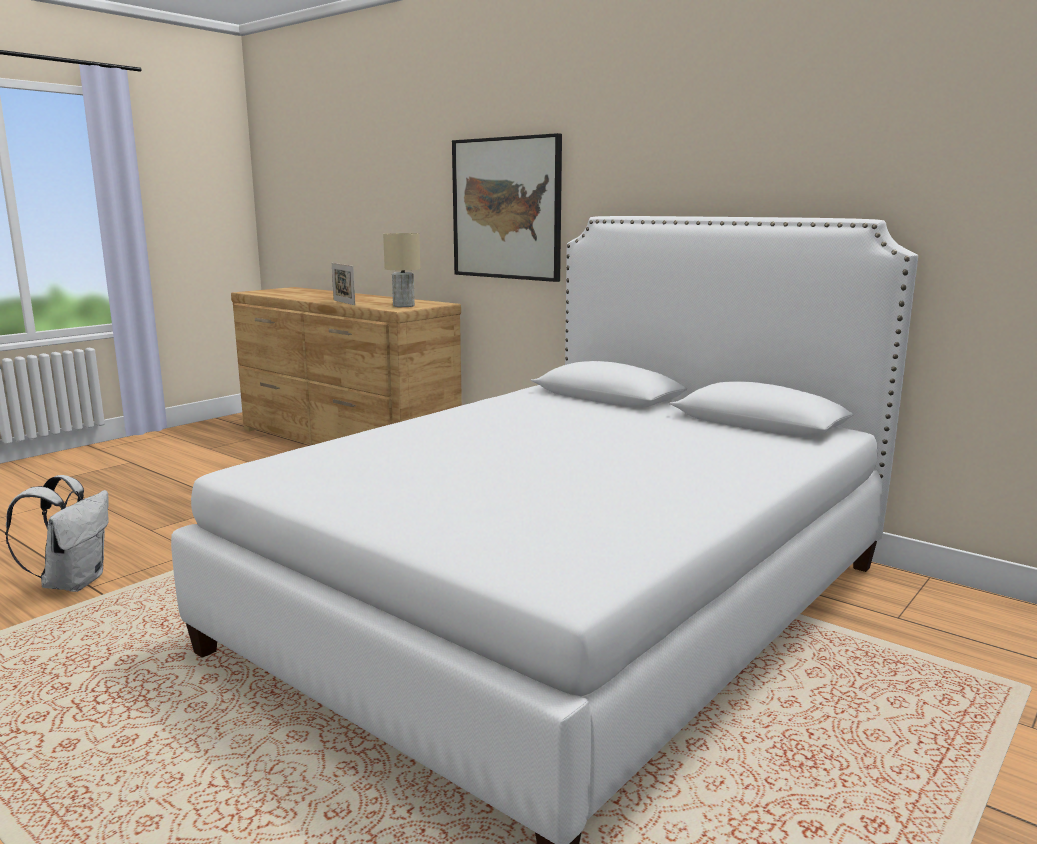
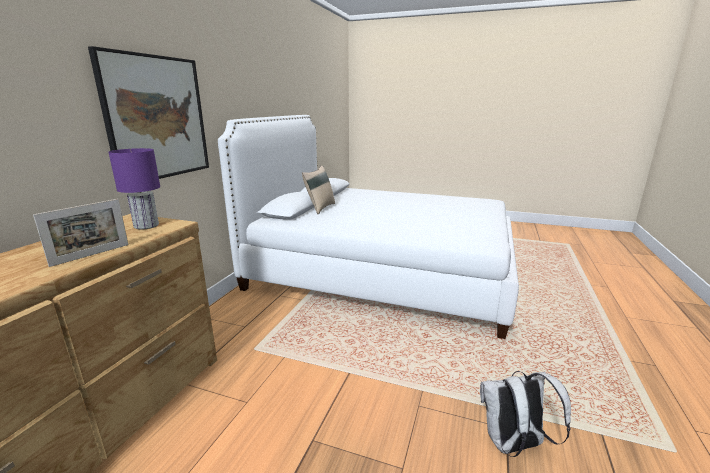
camera: 110 degrees left, 5 degrees up
beige table lamp [383,233,420,307] -> purple table lamp [109,148,160,230]
none -> beige pillow [302,165,335,214]

